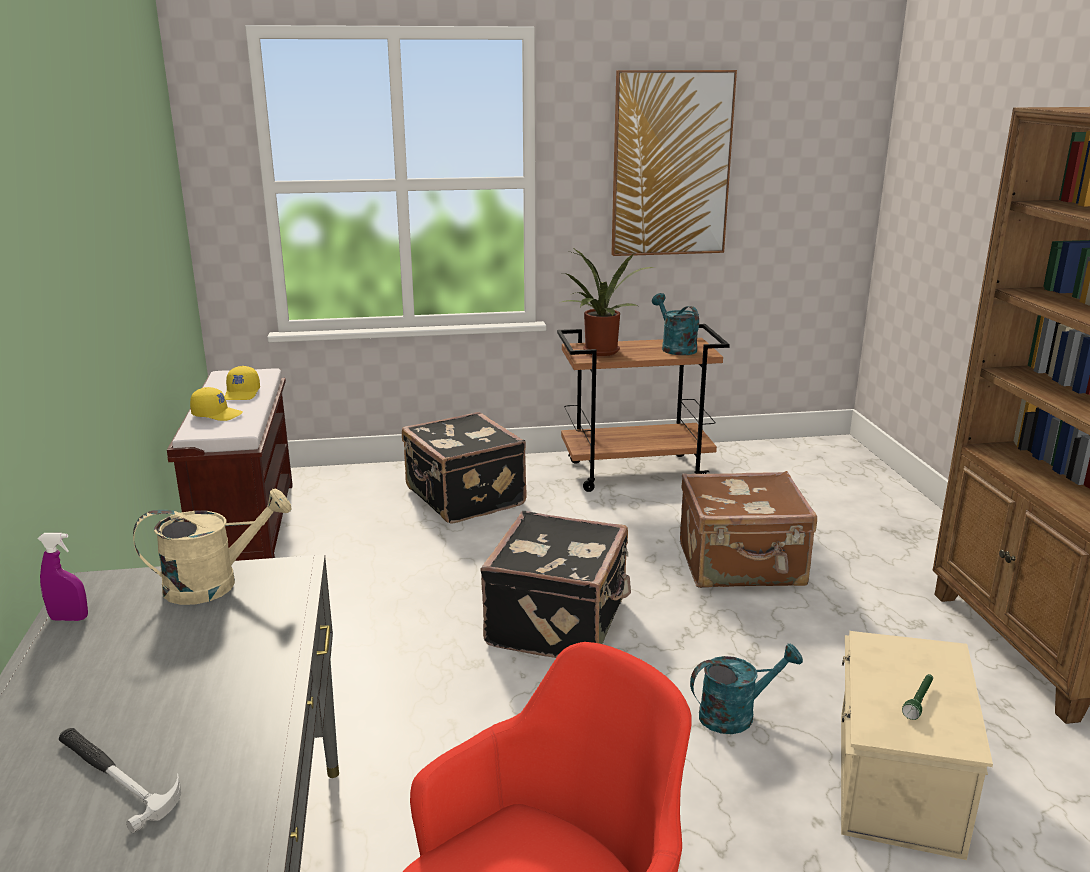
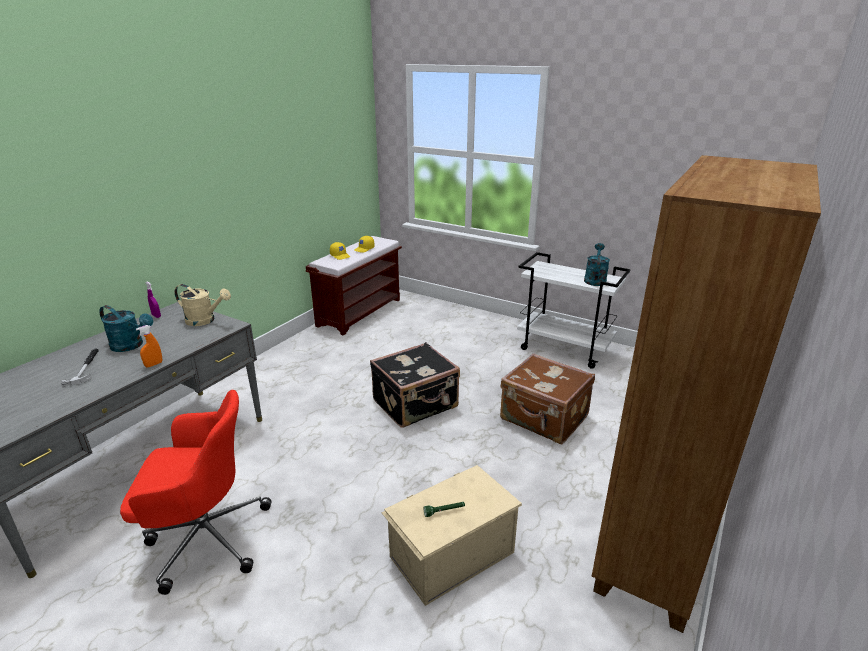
camera: 40 degrees right, 5 degrees up
black suitcase [402,412,526,524] -> none
brown cart [557,324,730,492] -> white cart [517,252,630,369]
potted plant [559,248,653,356] -> none
picture [611,70,737,256] -> none
turquoise watering can [690,644,803,734] -> turquoise watering can moved to [99,305,153,352]
none -> orange spray bottle [136,325,162,367]

